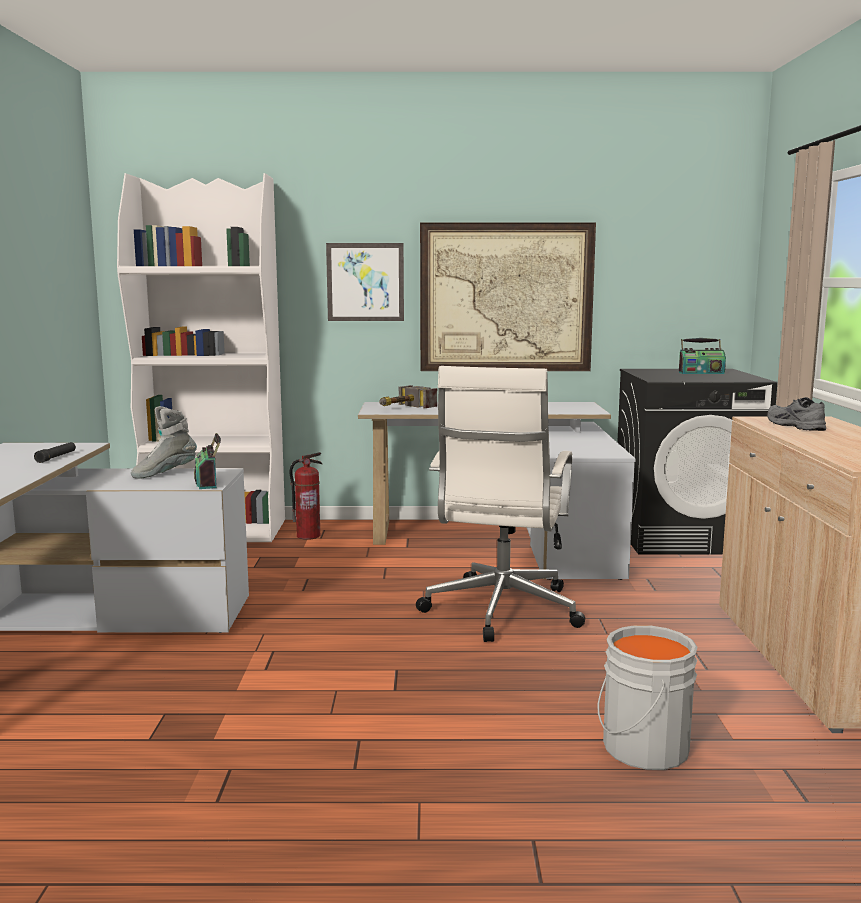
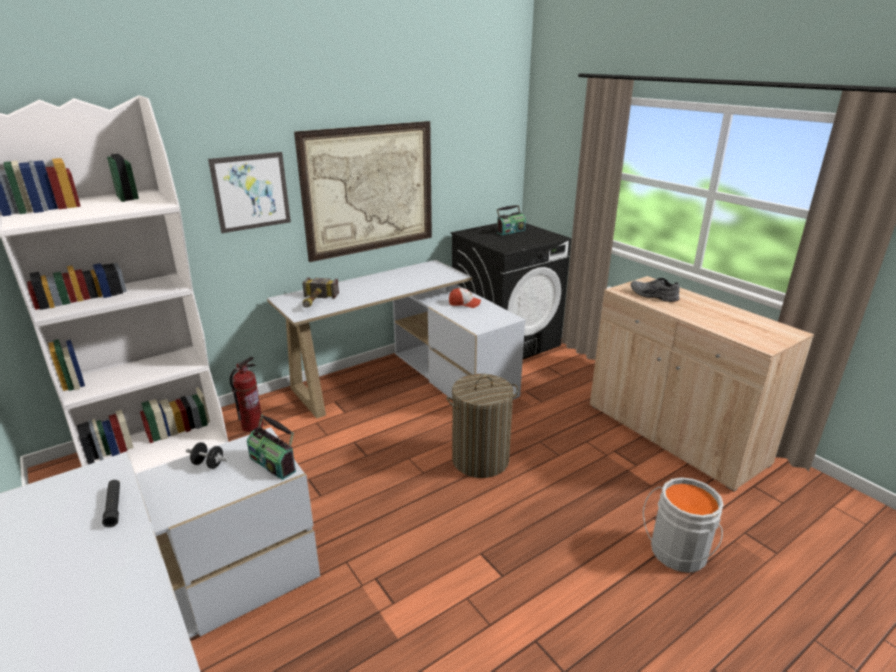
camera: 35 degrees left, 15 degrees up
grey boot [131,406,197,479] -> black dumbbell [186,442,229,469]
white office chair [416,366,585,642] -> laundry basket [446,374,518,478]
none -> cap [449,288,481,308]

